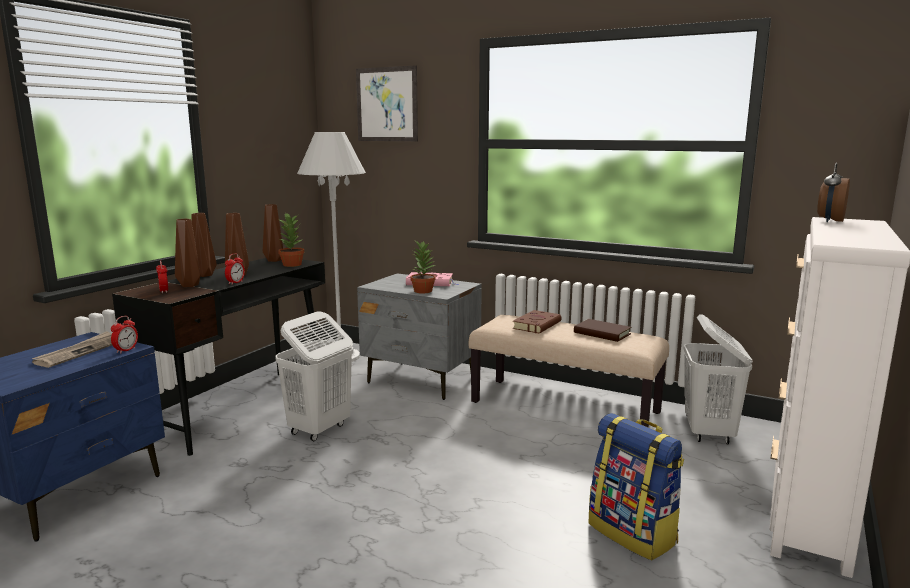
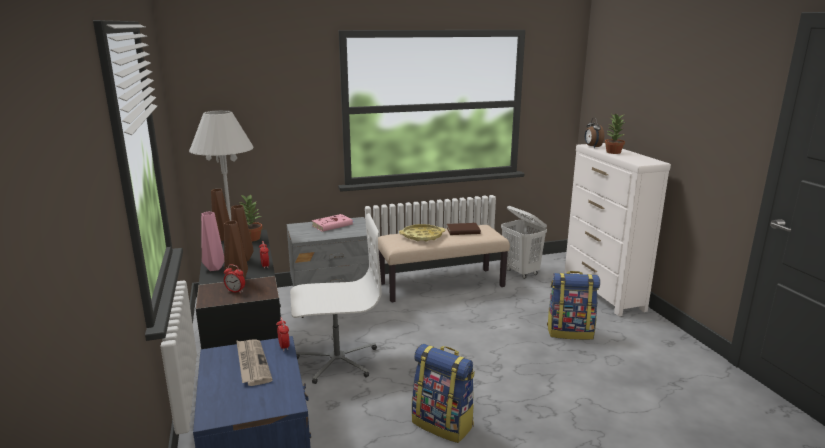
camera: 45 degrees left, 5 degrees up
brown vase [191,213,217,277] -> pink vase [201,212,224,271]
white laundry basket [275,311,354,441] -> white office chair [290,213,382,384]
picture [356,65,418,141] -> none
potted plant [410,241,436,293] -> potted plant moved to [605,114,625,154]
brown book [512,310,562,334] -> yellow tray [399,224,446,241]
none -> backpack [412,344,475,443]

